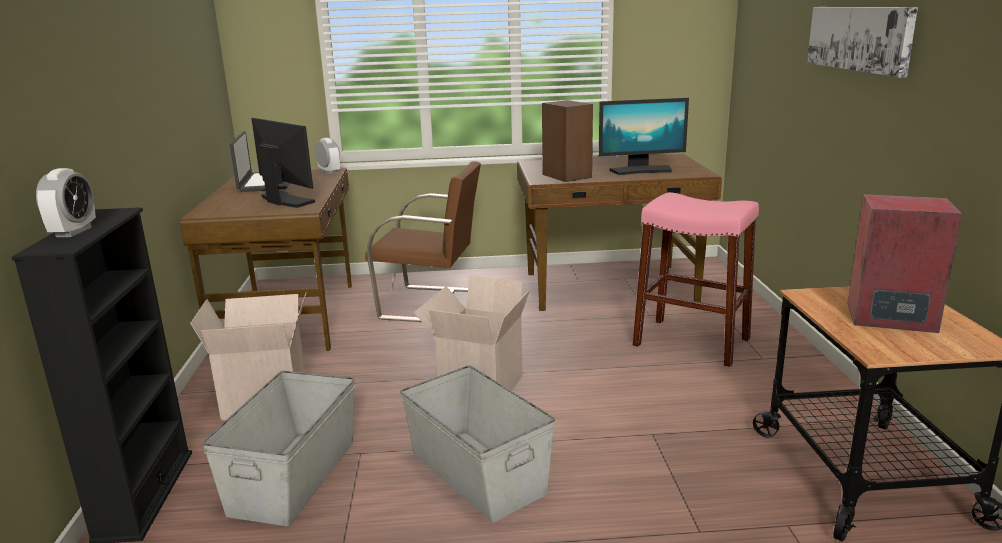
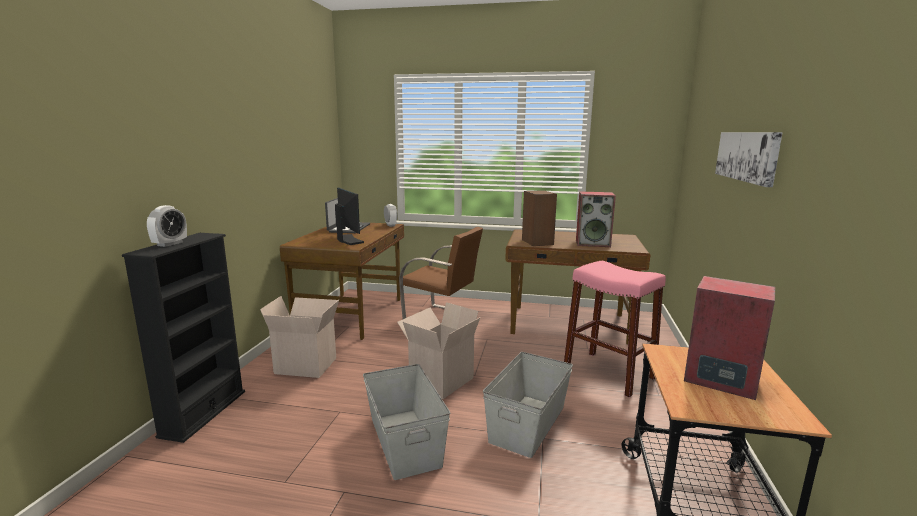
camera: 15 degrees right, 5 degrees down
grey storage box [202,371,355,526] -> grey storage box moved to [483,352,573,458]
monitor [599,98,689,175] -> speaker [576,191,616,247]

